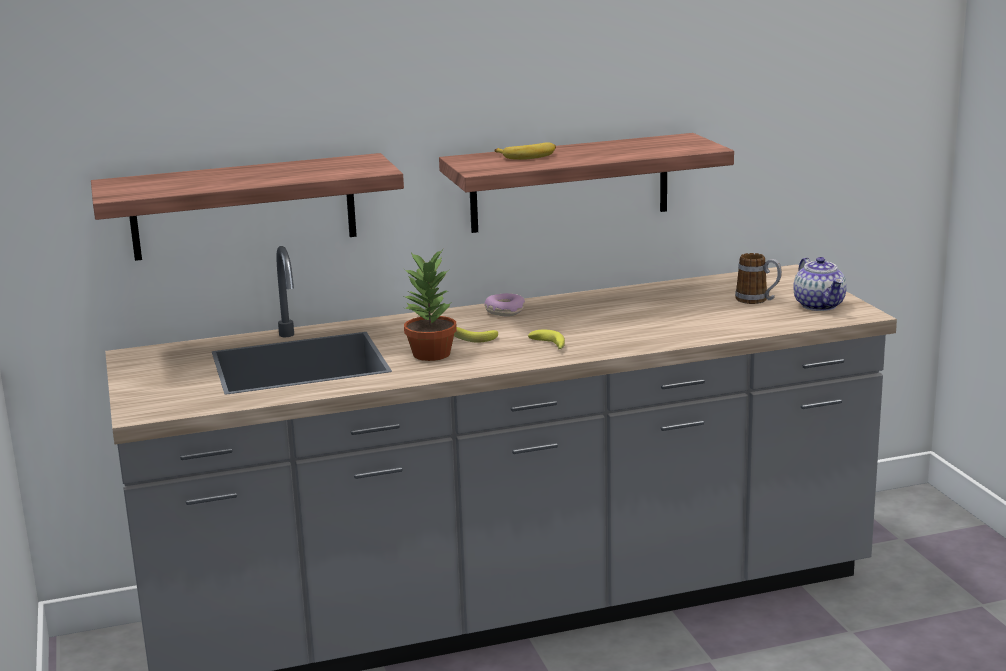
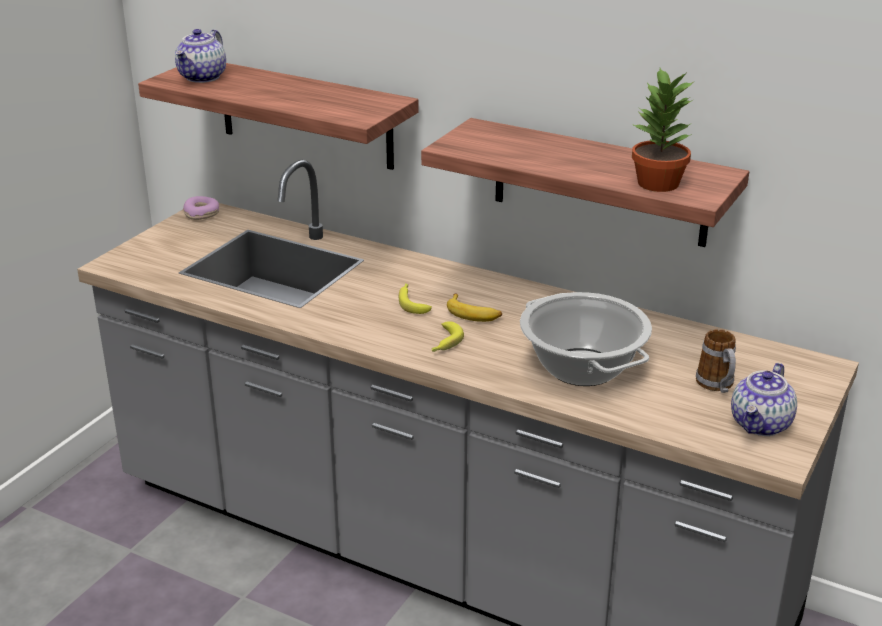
camera: 45 degrees right, 10 degrees up
potted plant [404,249,457,361] -> potted plant moved to [632,68,694,192]
donut [484,293,525,317] -> donut moved to [183,196,219,220]
banana [494,142,556,160] -> banana moved to [447,294,502,322]
none -> teapot [175,29,226,83]
none -> cooking pot [520,292,652,386]

